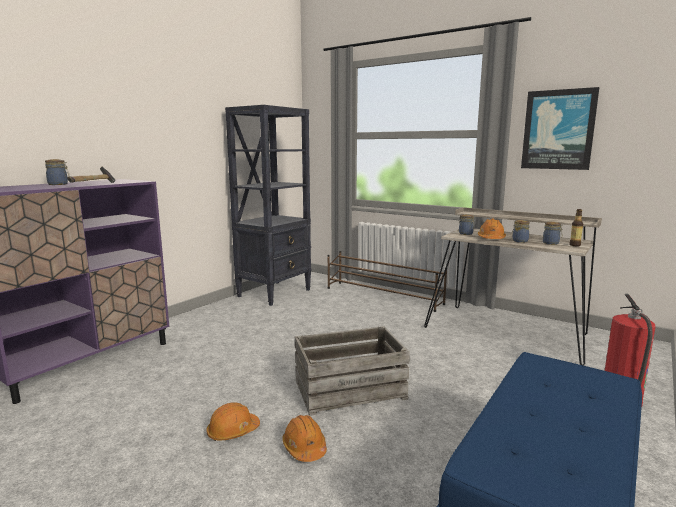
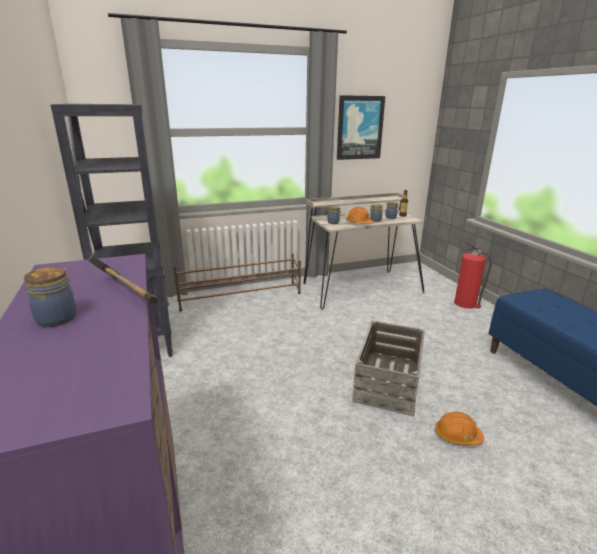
camera: 55 degrees left, 10 degrees up
orange hard hat [206,402,260,441] -> none

